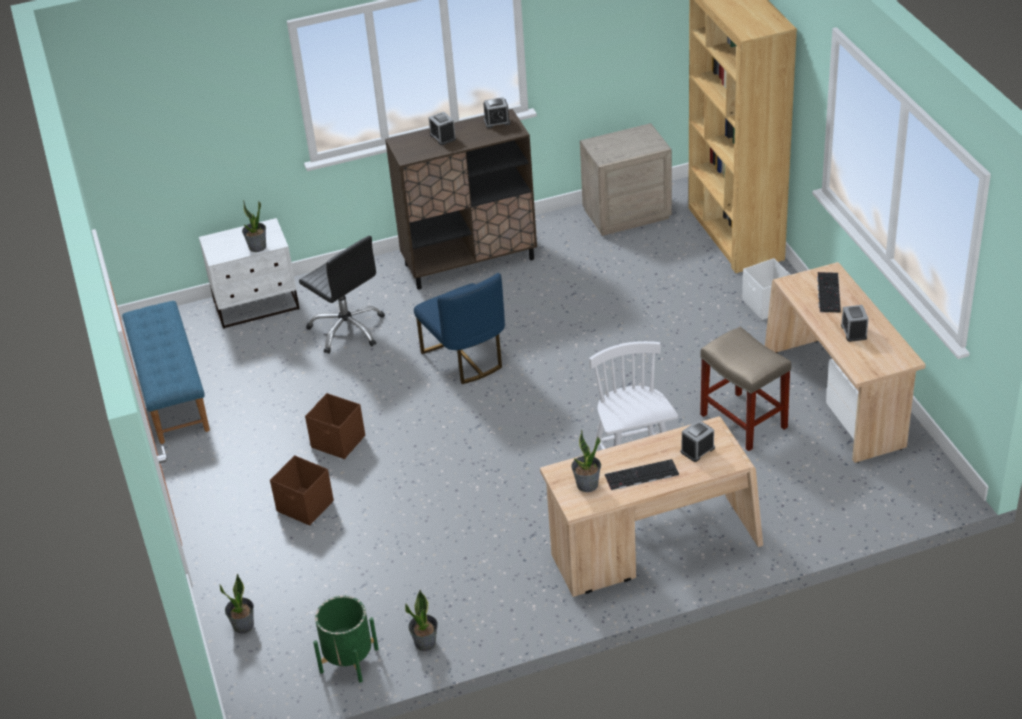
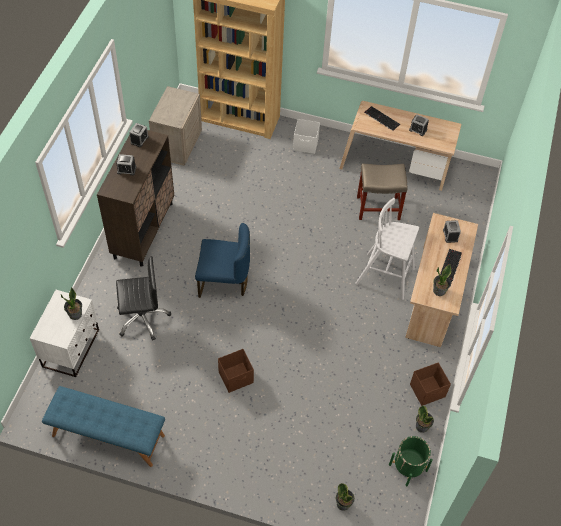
camera: 60 degrees left, 15 degrees up
brown storage box [270,456,334,526] -> brown storage box moved to [410,362,451,406]

